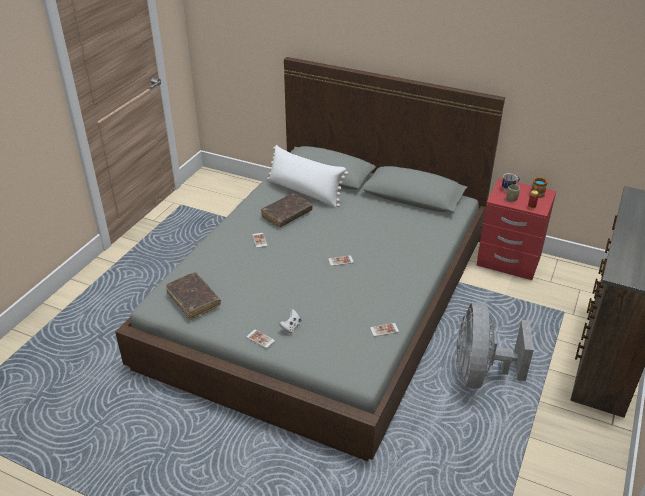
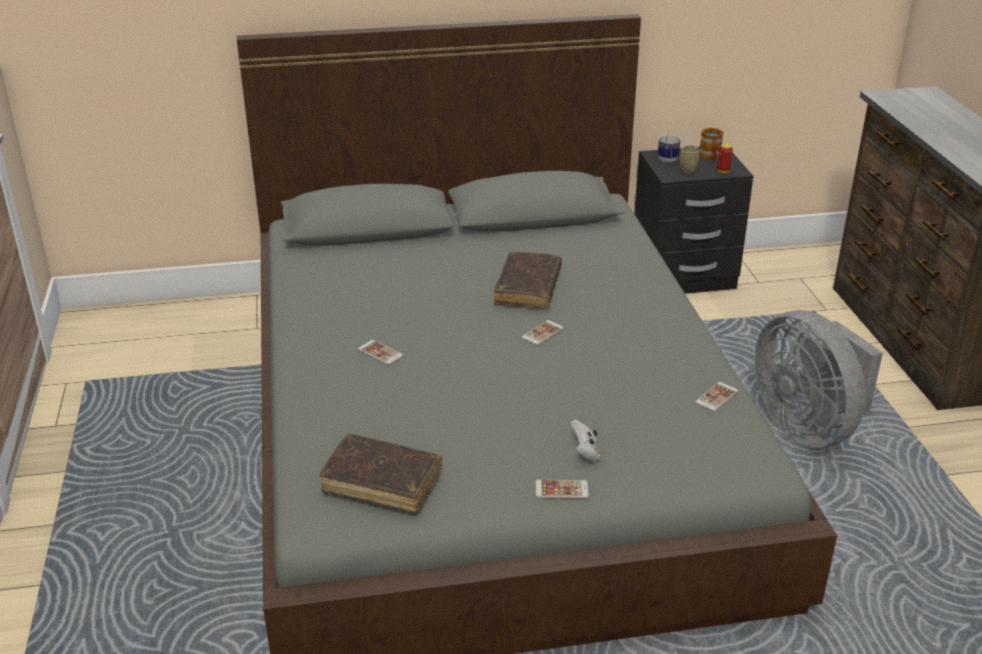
camera: 35 degrees left, 5 degrees down
brown book [261,193,313,227] -> brown book moved to [494,252,562,308]
white pillow [267,145,348,208] -> none
red nightstand [477,178,556,280] -> black nightstand [634,147,753,294]

